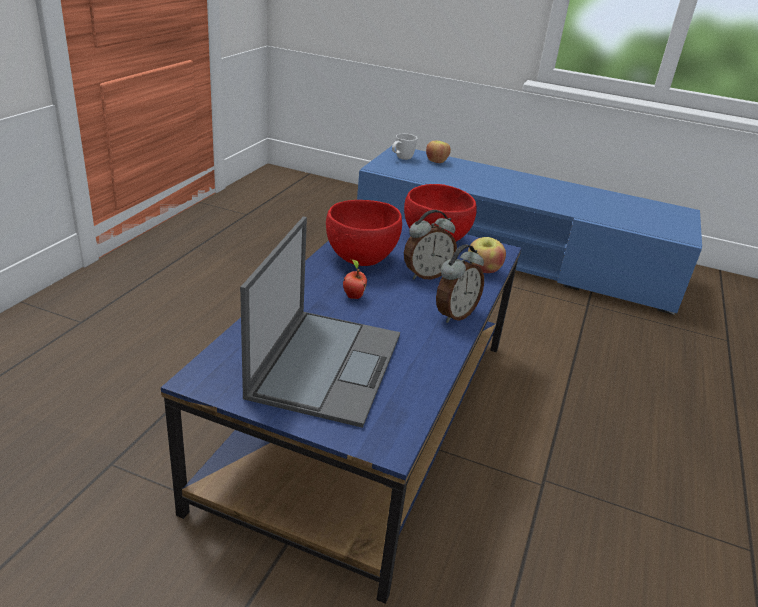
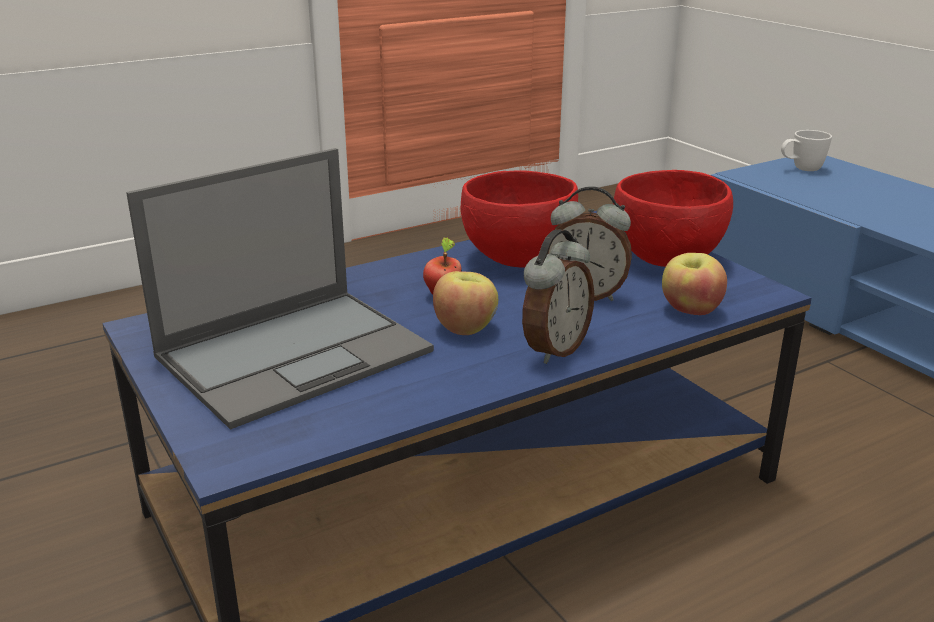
camera: 40 degrees right, 5 degrees down
apple [426,141,451,163] -> apple moved to [433,271,498,335]
alarm clock [436,244,484,323] -> alarm clock turned 45 degrees counterclockwise [522,229,594,364]

